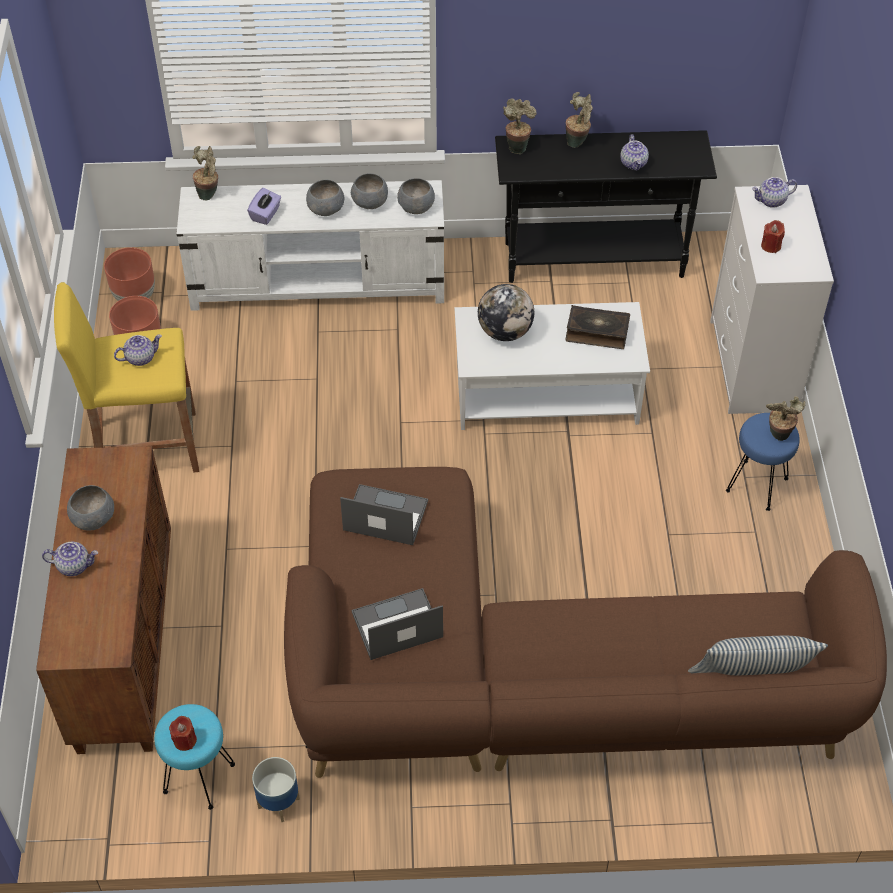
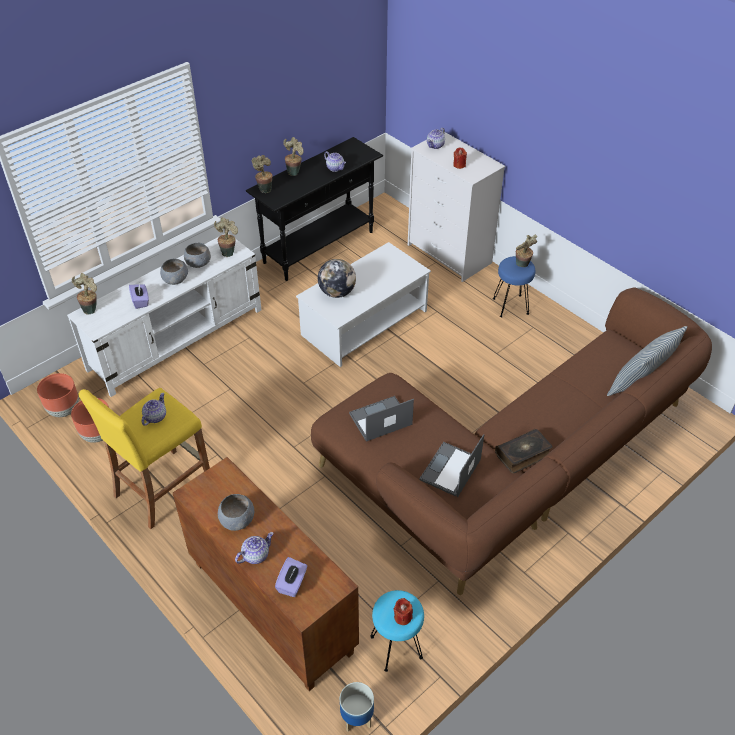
camera: 40 degrees left, 5 degrees down
planter [252,757,300,822] -> planter moved to [340,682,374,732]
grey bowl [397,178,435,214] -> potted plant [214,217,238,257]
book [566,305,630,349] -> book moved to [495,429,553,474]
none -> purple tissue box [275,557,307,597]

